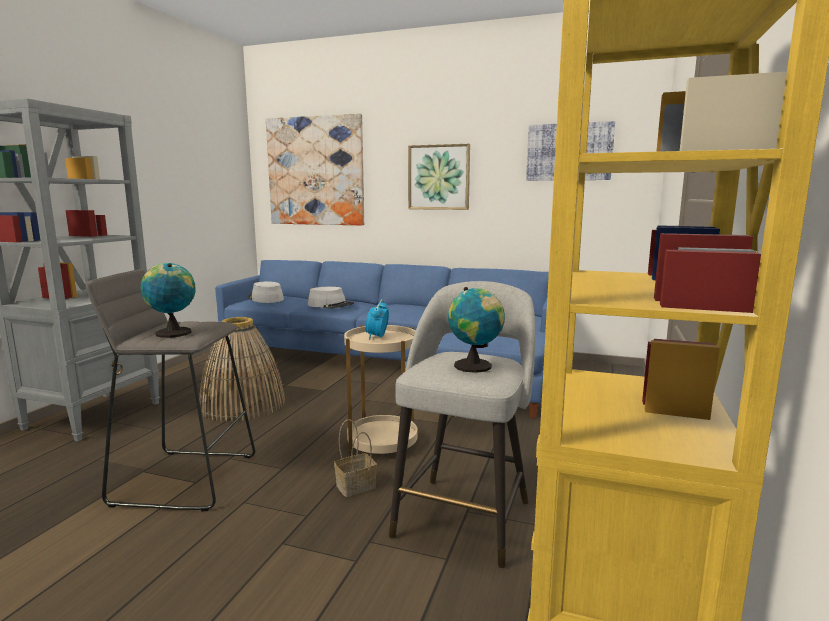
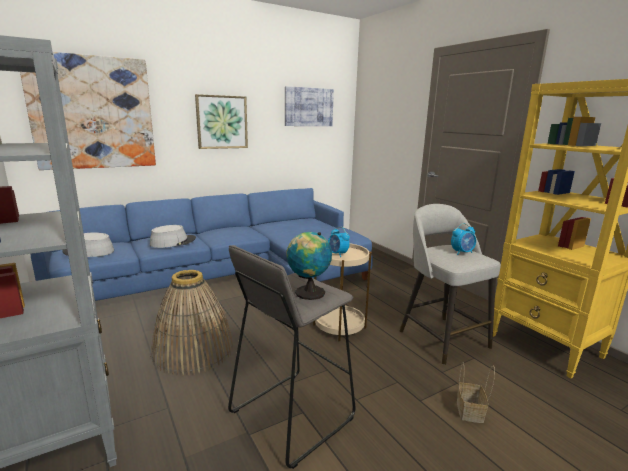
camera: 50 degrees left, 5 degrees up
basket [334,419,377,497] -> basket moved to [457,362,495,423]
globe [448,287,505,373] -> alarm clock [451,223,476,255]

